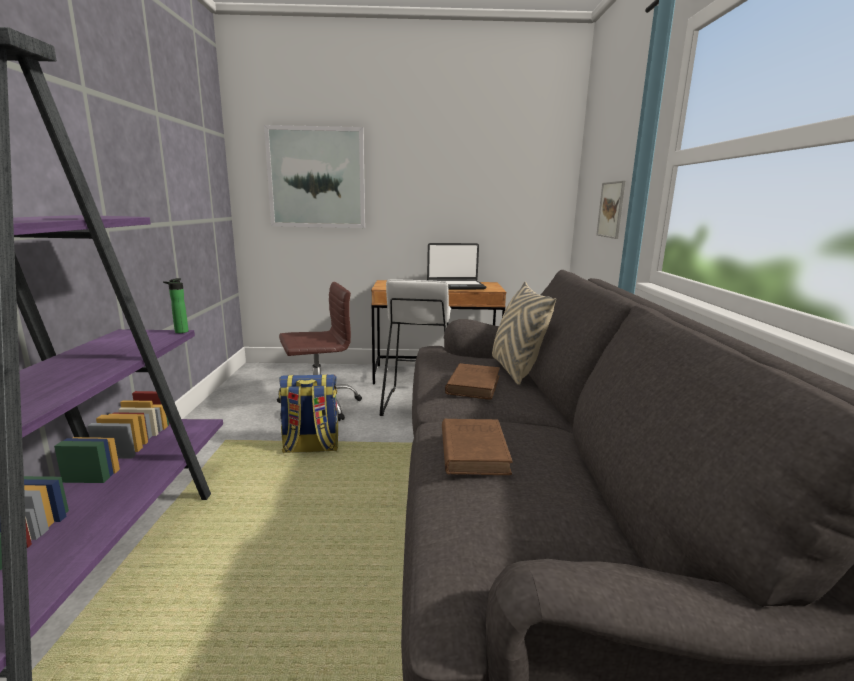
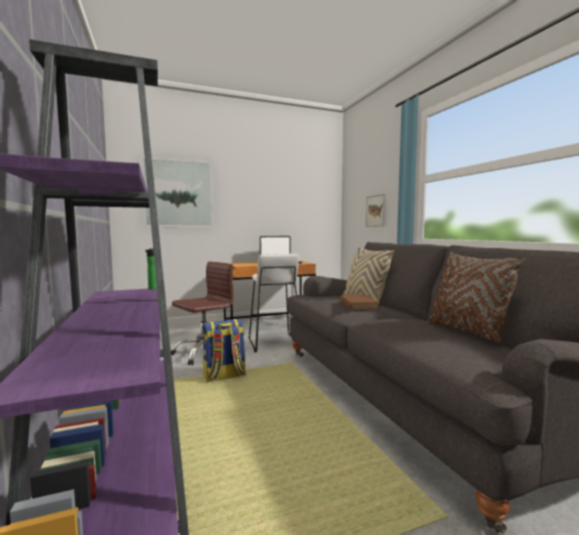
camera: 20 degrees left, 10 degrees down
brown book [442,418,513,475] -> none
none -> brown pillow [428,252,525,344]

